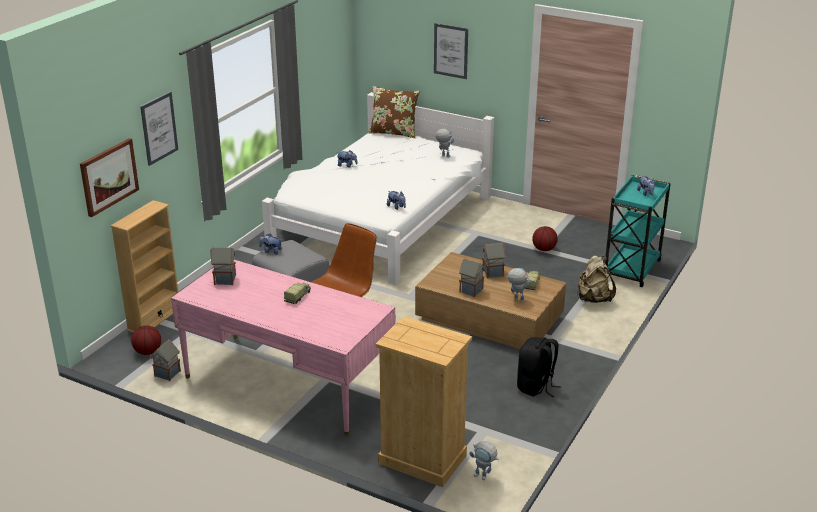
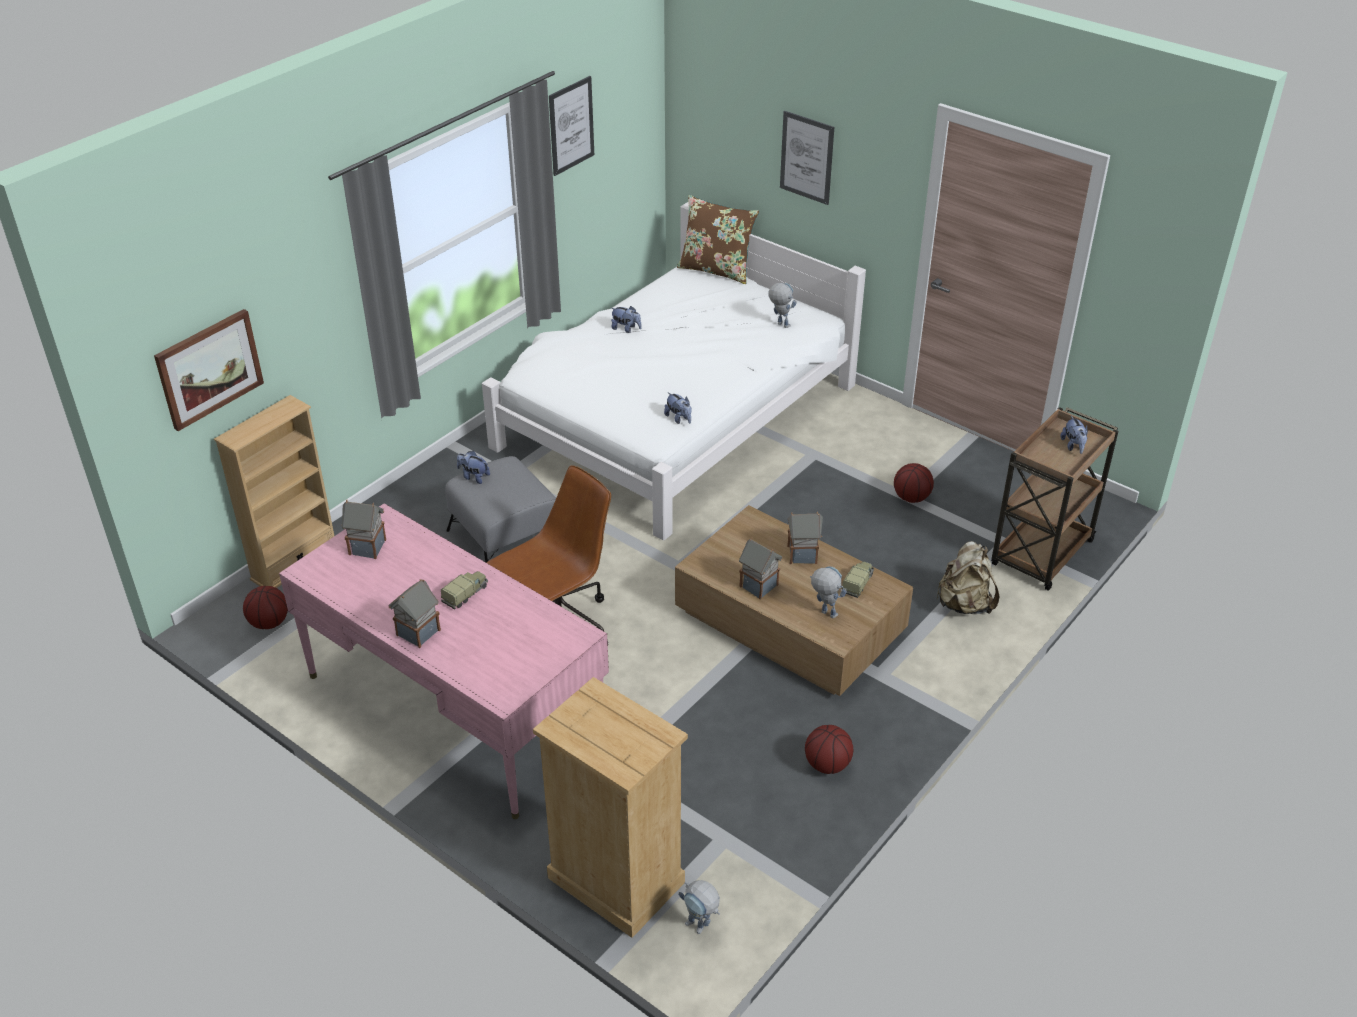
camera: 10 degrees right, 10 degrees up
picture [140,92,178,166] -> picture moved to [549,76,594,176]
toy house [150,339,181,381] -> toy house moved to [389,579,441,648]
black backpack [517,337,561,397] -> basketball [805,725,853,774]
turquoise cart [605,175,671,287] -> brown cart [991,407,1118,591]

